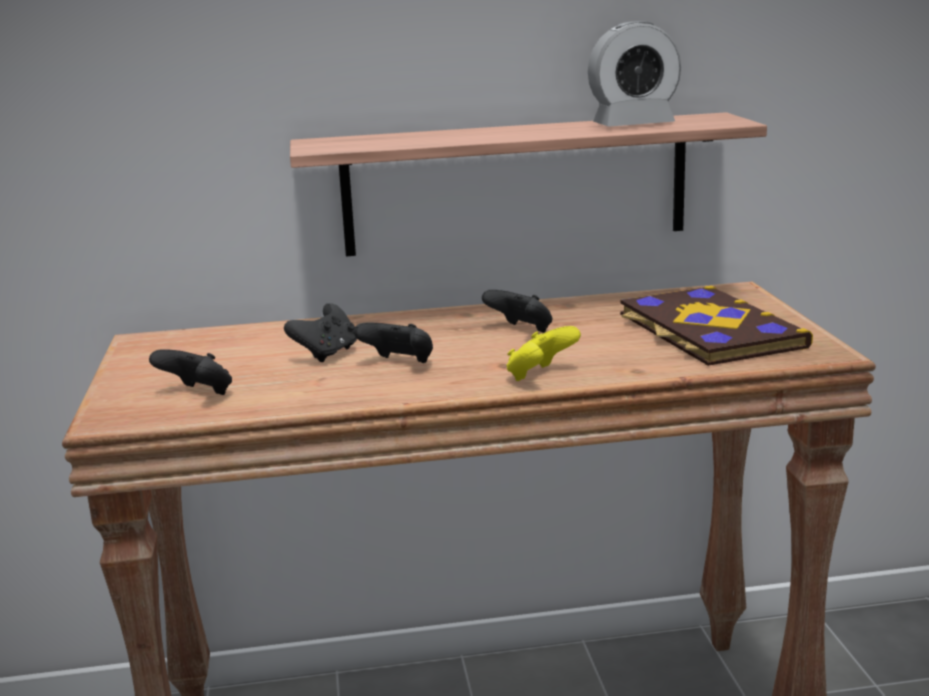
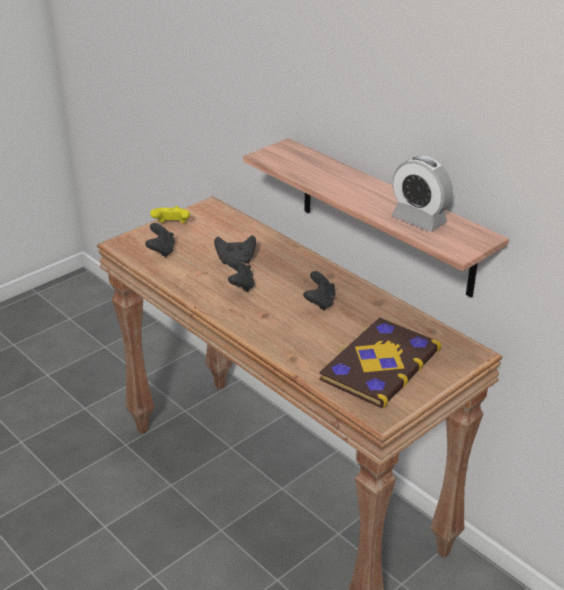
camera: 55 degrees right, 15 degrees up
yellow game controller [507,326,581,381] -> yellow game controller moved to [150,206,190,223]

